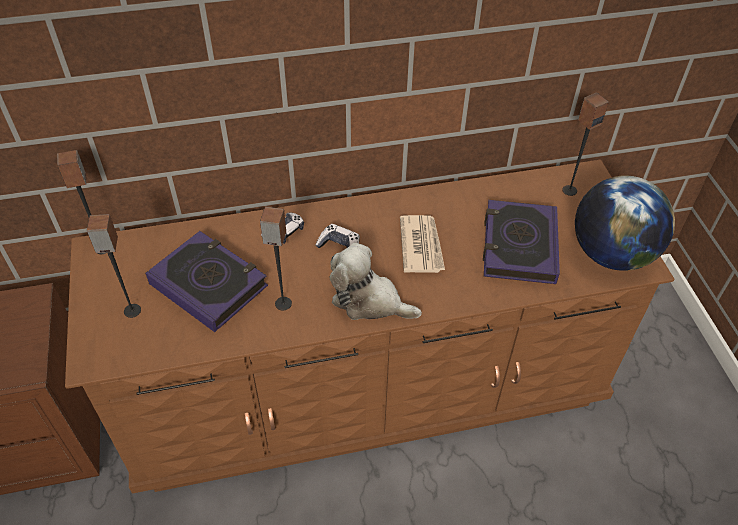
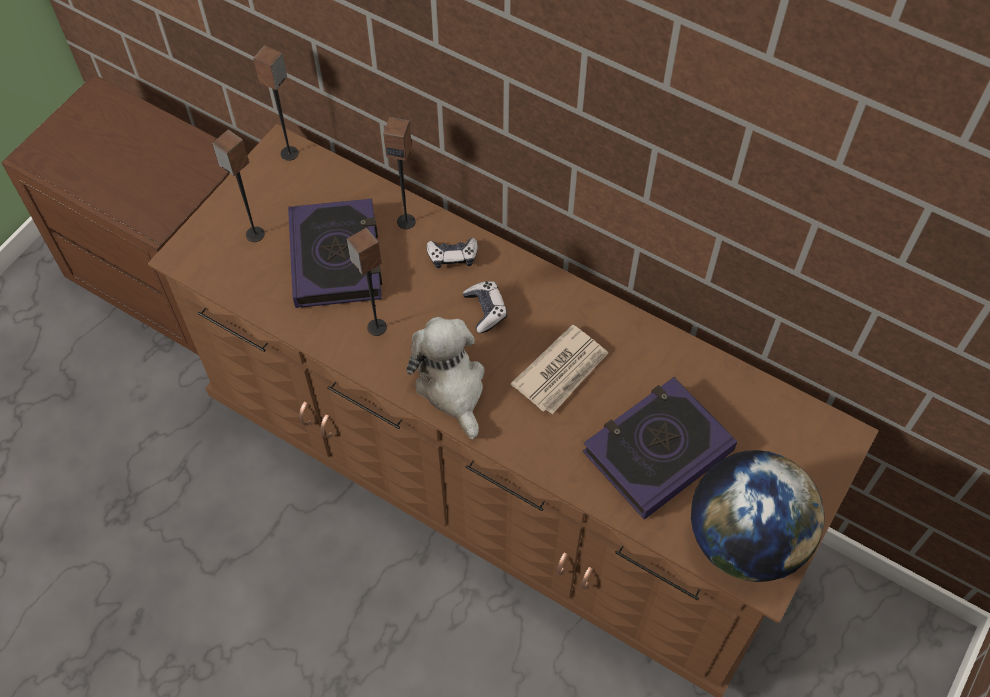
camera: 45 degrees right, 10 degrees up
speaker [562,92,609,196] -> speaker moved to [383,117,416,229]

